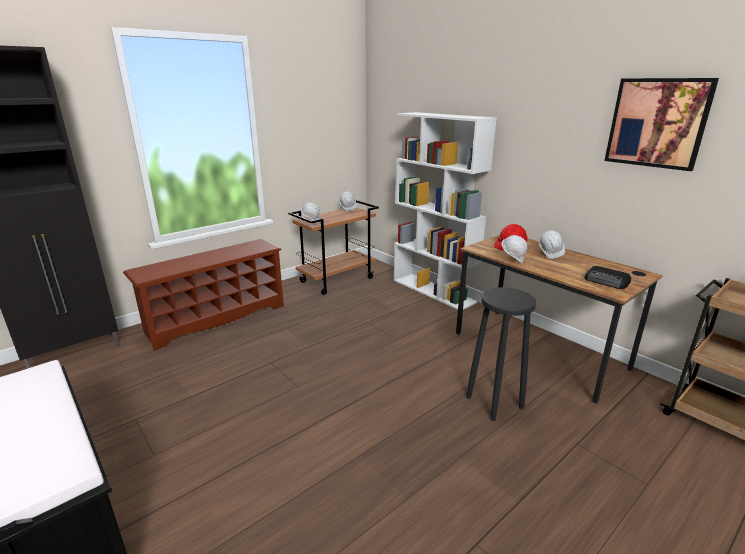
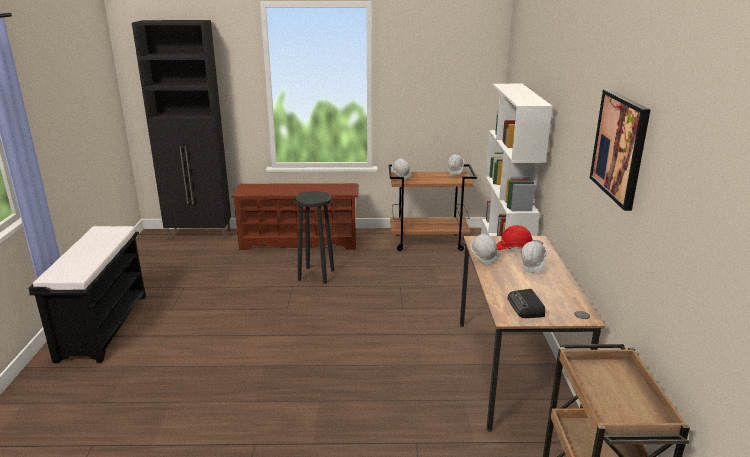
camera: 40 degrees right, 0 degrees up
black stool [466,287,537,421] -> black stool moved to [295,191,334,284]

